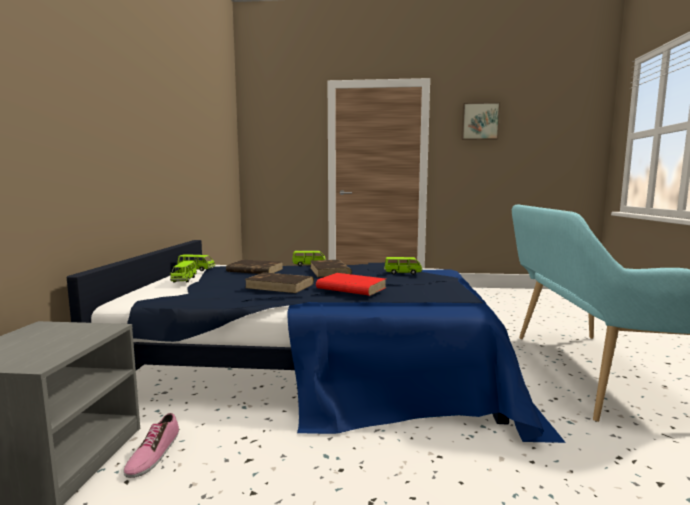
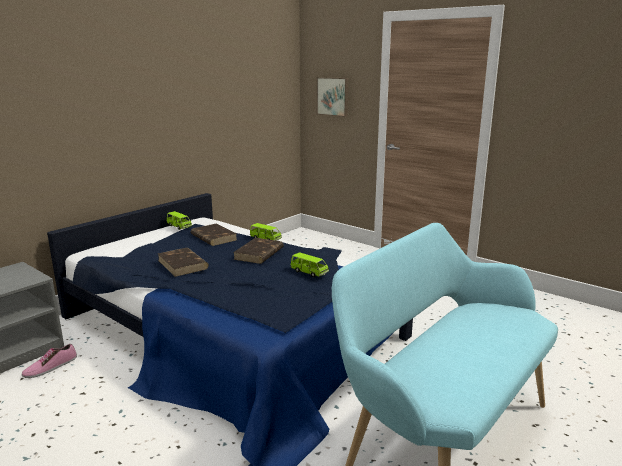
camera: 35 degrees right, 10 degrees up
green toy car [170,261,197,283] -> none
red book [316,273,387,296] -> none
picture [461,102,500,140] -> picture moved to [316,77,349,117]

